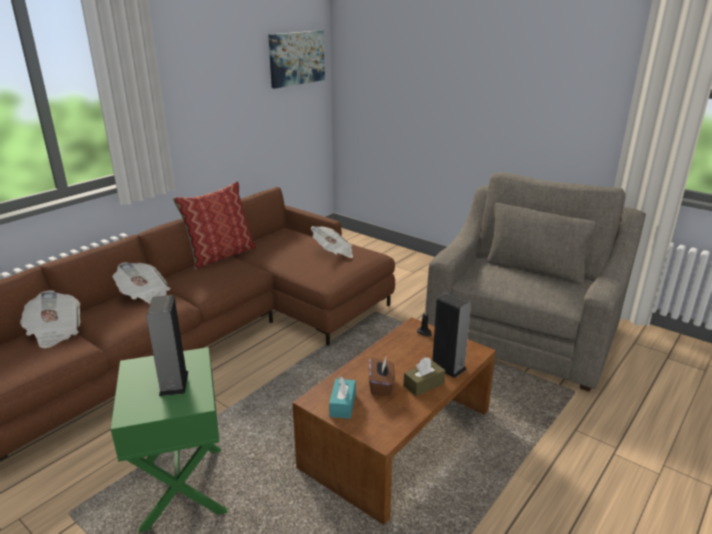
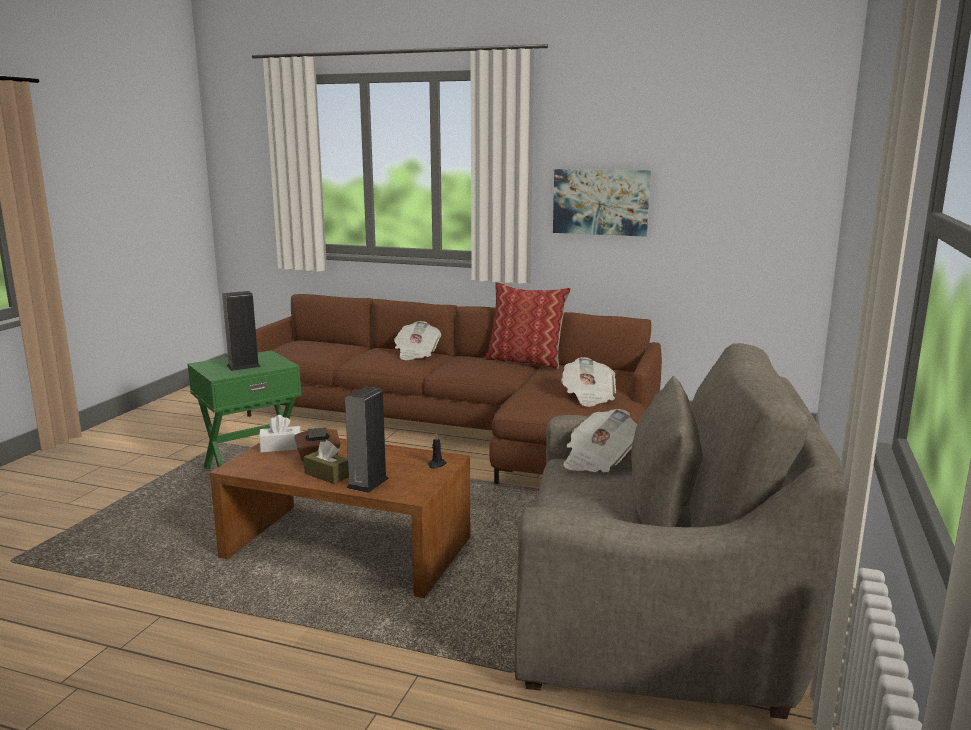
camera: 70 degrees right, 10 degrees down
newspaper [20,290,80,348] -> newspaper moved to [563,409,637,473]
picture [268,30,325,89] -> picture moved to [553,169,651,237]
turquoise tissue box [329,376,356,419] -> white tissue box [259,415,301,453]

